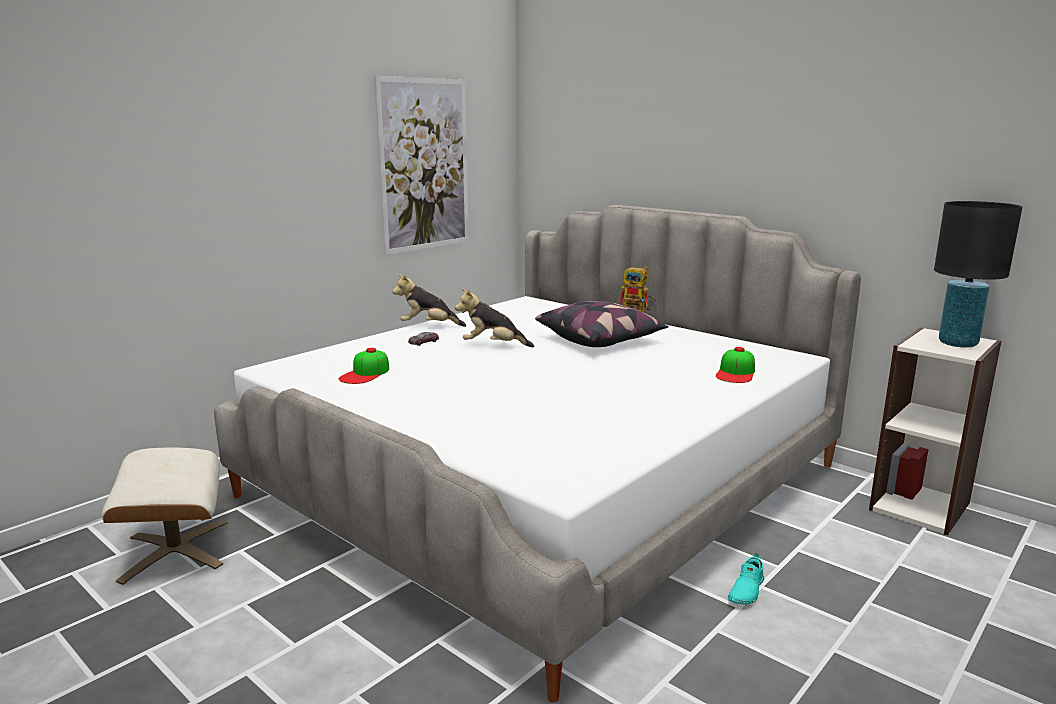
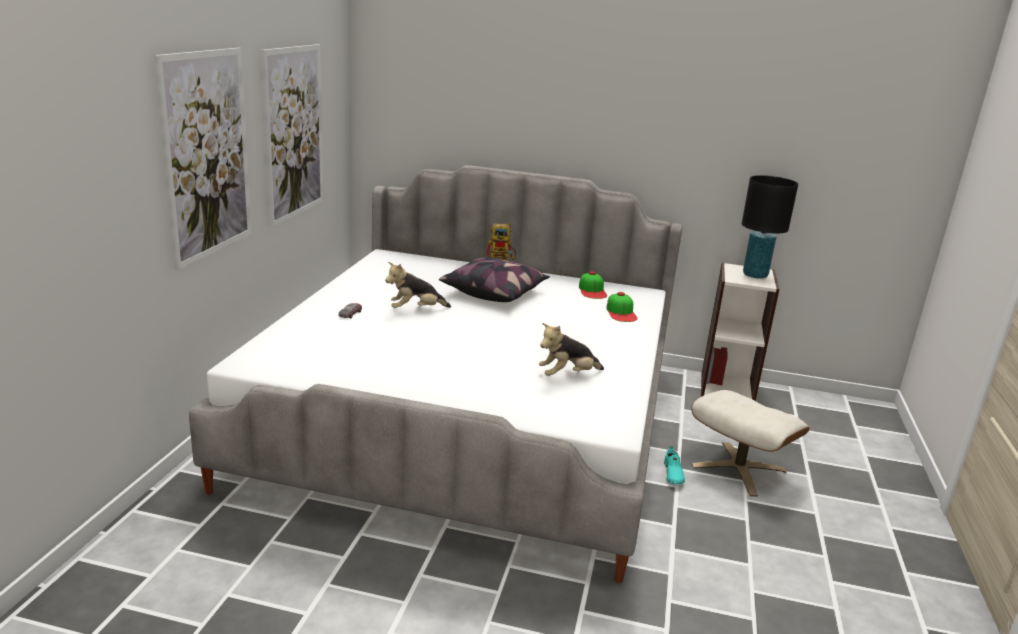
camera: 30 degrees left, 5 degrees up
beige ottoman [102,447,227,585] -> beige ottoman moved to [691,390,810,497]
cap [339,348,389,384] -> cap moved to [579,271,607,299]
plush toy [393,274,466,327] -> plush toy moved to [539,323,604,376]
none -> picture [154,48,252,270]

